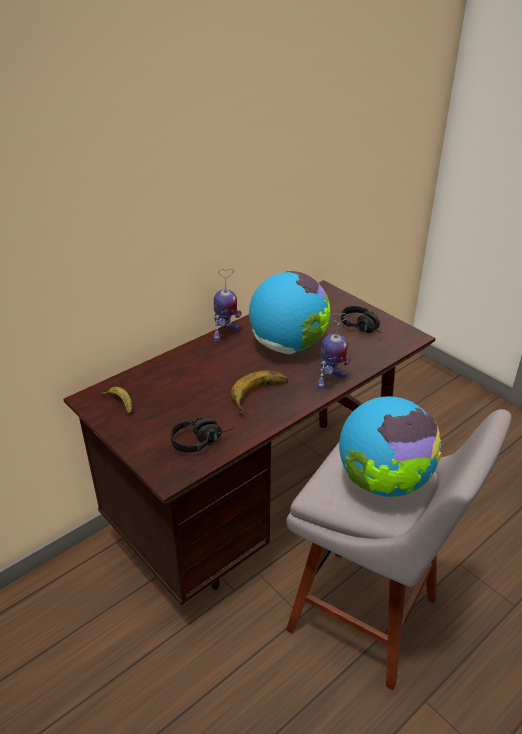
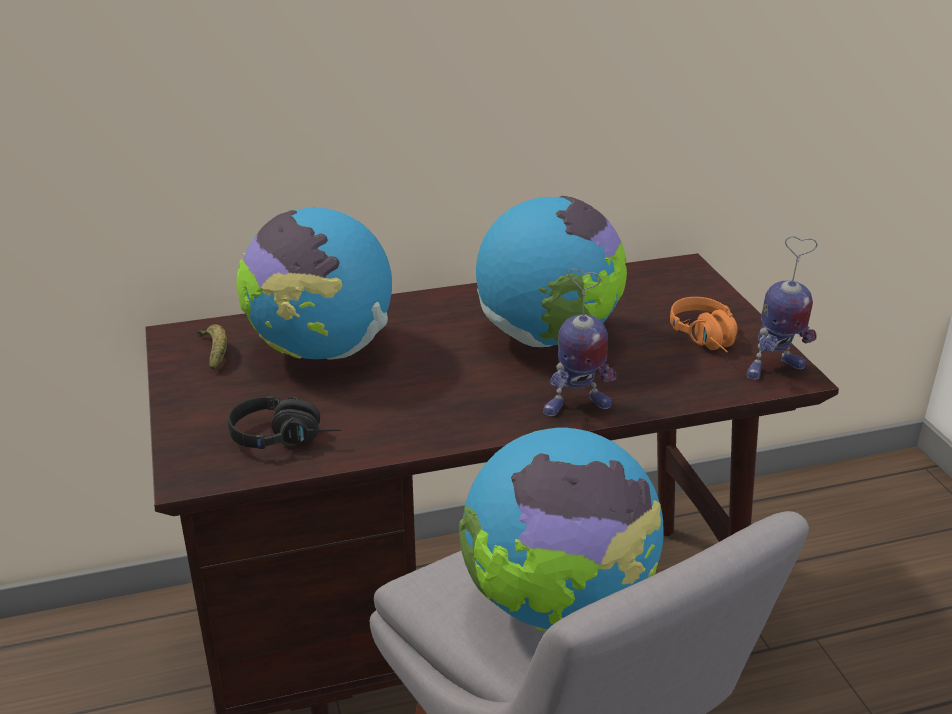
camera: 25 degrees right, 5 degrees down
toy robot [213,269,242,341] -> toy robot moved to [747,236,817,380]
banana [231,371,288,415] -> none
black headphones [341,306,382,333] -> orange headphones [670,297,738,352]
none -> globe [237,208,392,360]

